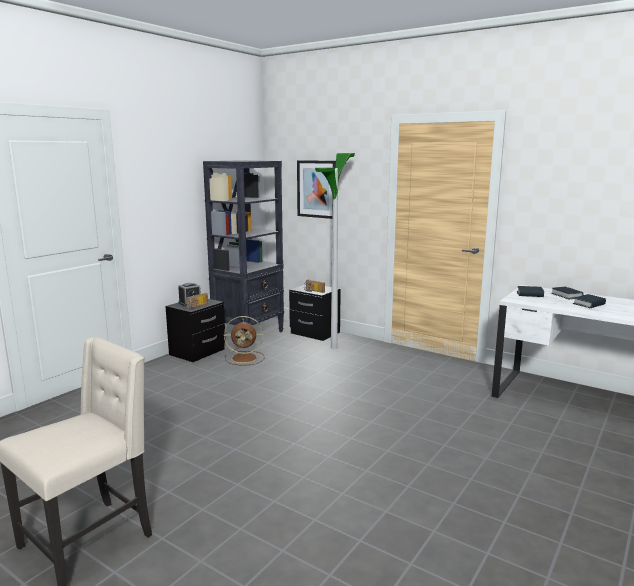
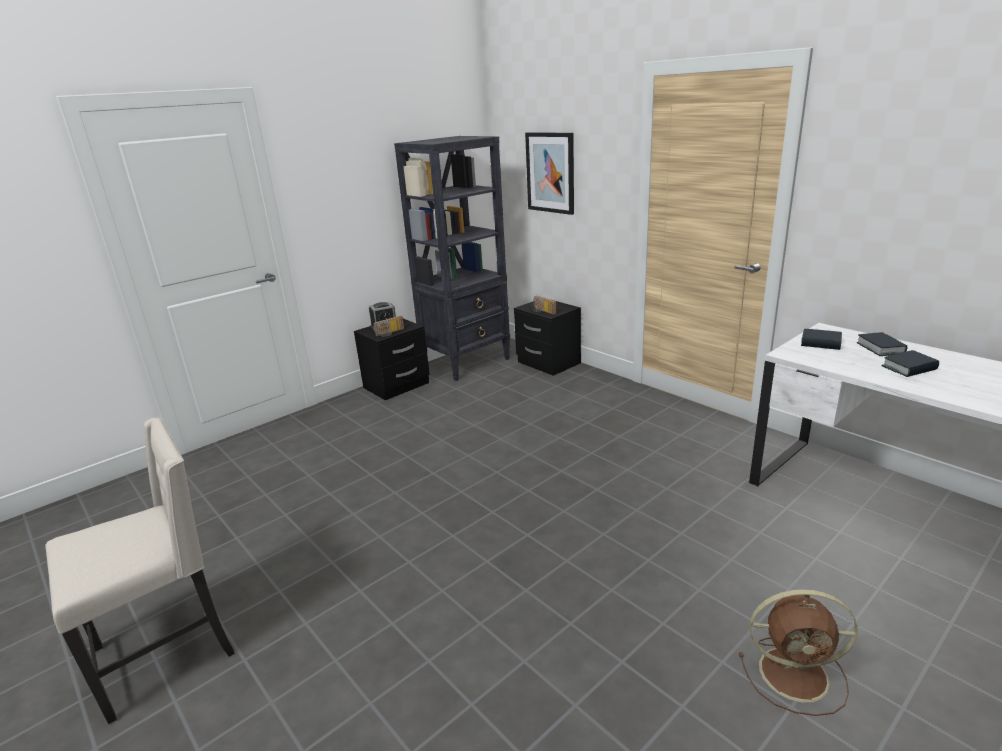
camera: 15 degrees right, 10 degrees up
brown fan [224,316,264,365] -> brown fan moved to [739,589,858,716]
floor lamp [315,153,355,349] -> none

